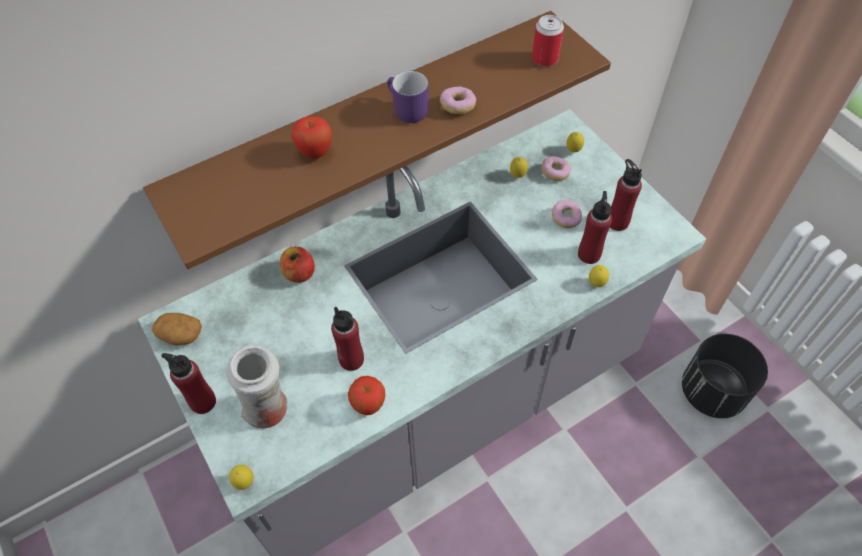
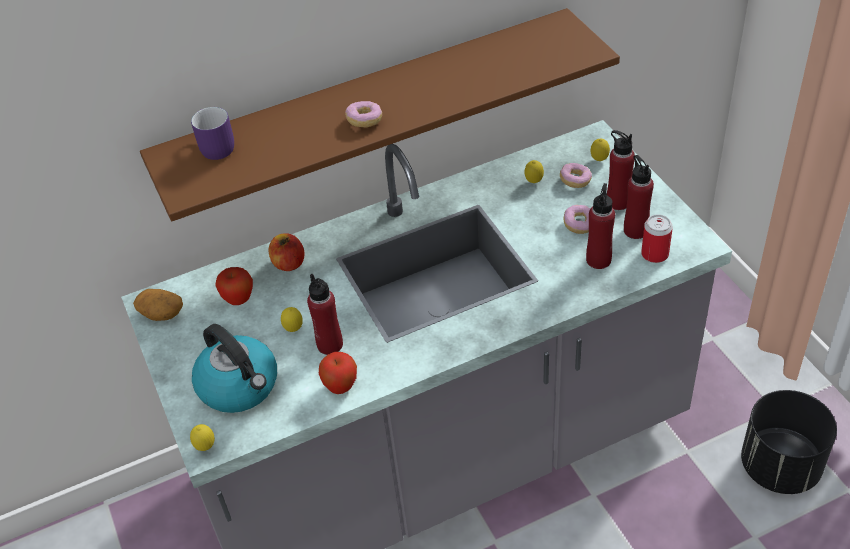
camera: 10 degrees right, 10 degrees down
red bottle [161,353,216,414] -> red bottle moved to [607,130,635,210]
white vase [226,345,287,429] -> kettle [192,324,277,413]
apple [291,116,332,159] -> apple moved to [215,267,253,305]
purple mug [387,71,429,123] -> purple mug moved to [191,107,234,160]
donut [440,86,476,114] -> donut moved to [345,101,382,127]
can [532,15,564,67] -> can moved to [641,214,673,263]
lemon [589,265,609,287] -> lemon moved to [281,307,303,332]

